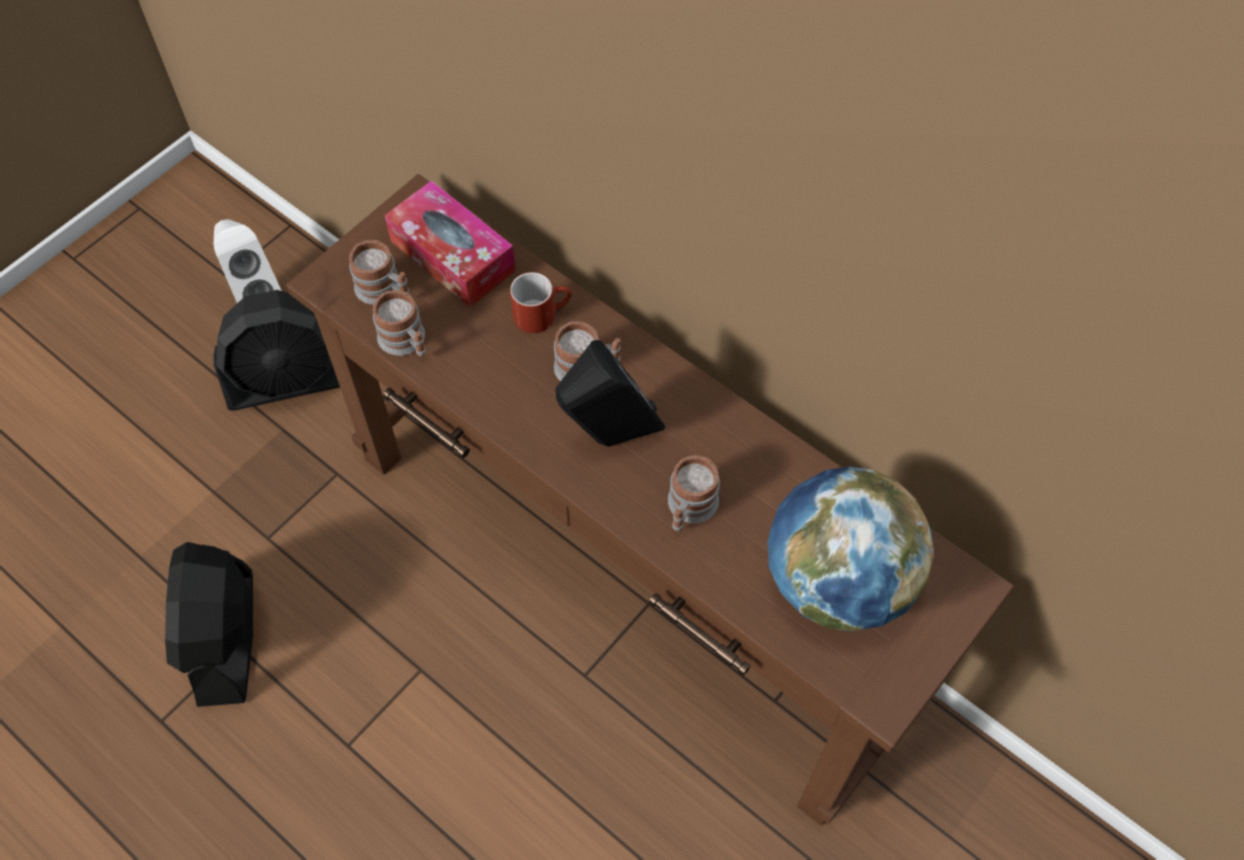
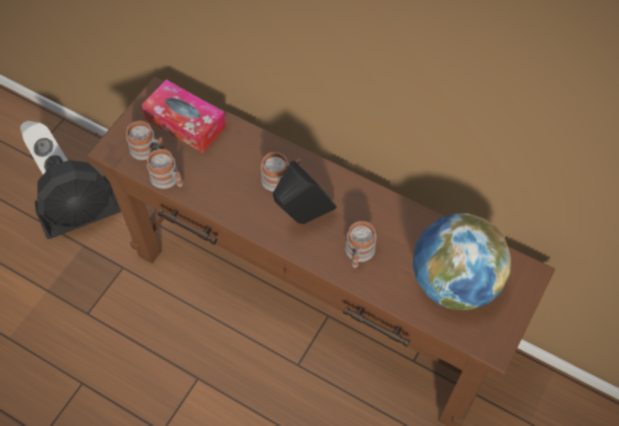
camera: 10 degrees left, 0 degrees up
black fan [165,542,253,707] -> none
red mug [510,272,572,333] -> none

